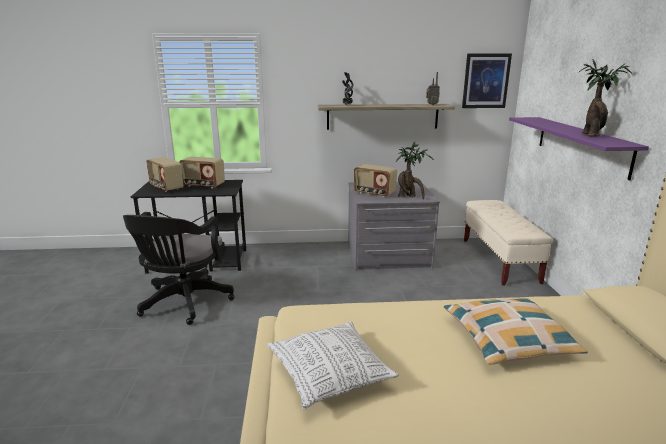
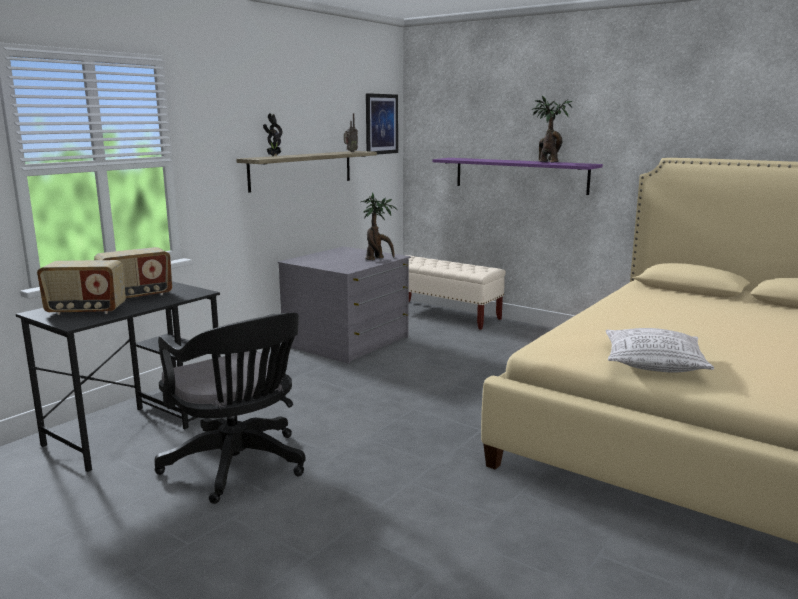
camera: 50 degrees left, 5 degrees down
radio [354,164,397,197] -> none
pillow [444,298,588,364] -> none

